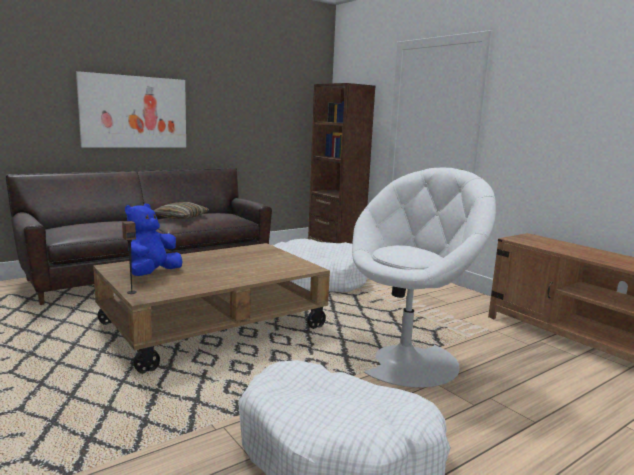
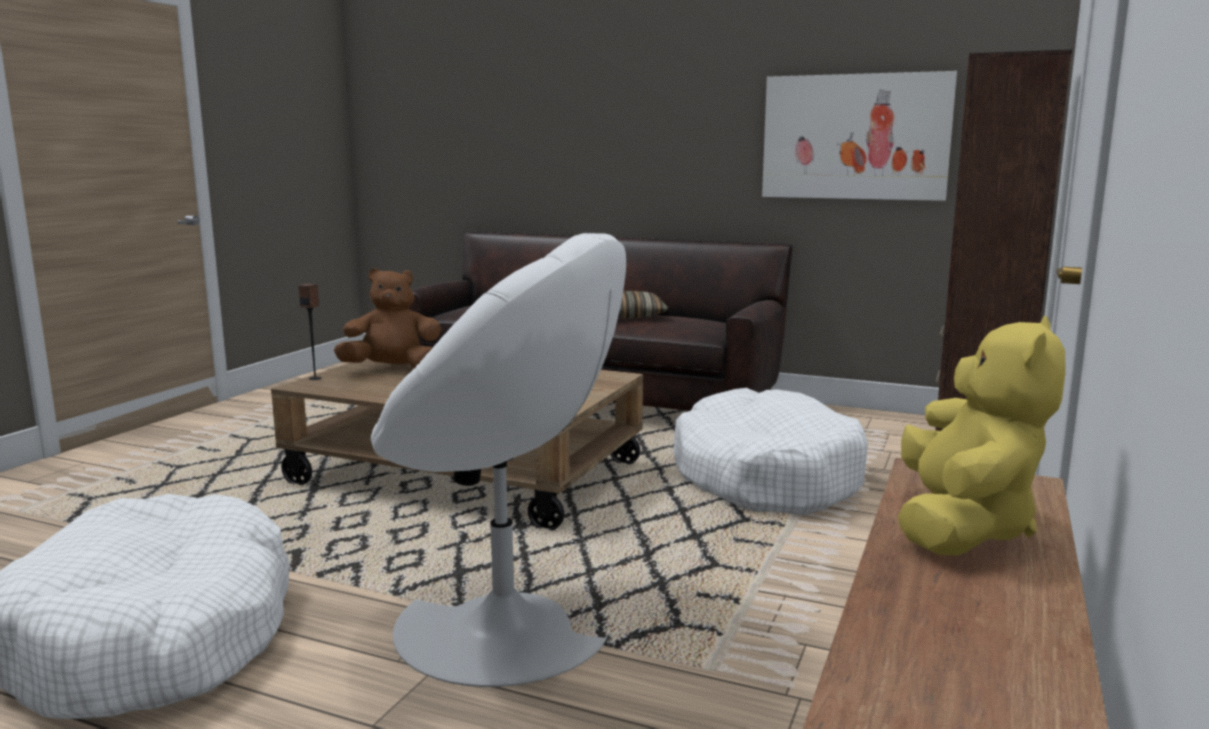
camera: 60 degrees right, 0 degrees up
picture [76,71,186,148] -> picture moved to [762,71,957,201]
blue plush toy [125,204,182,276] -> brown plush toy [334,268,441,368]
none -> yellow plush toy [898,316,1065,555]

